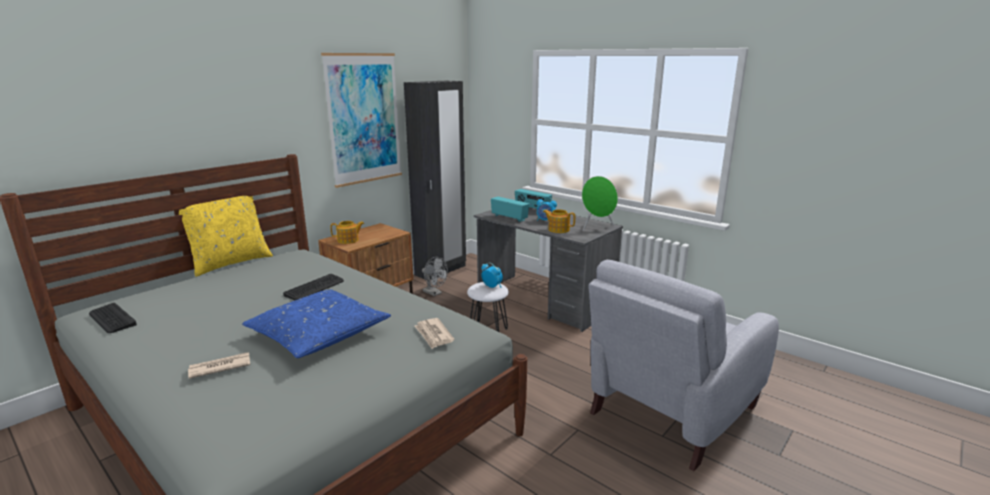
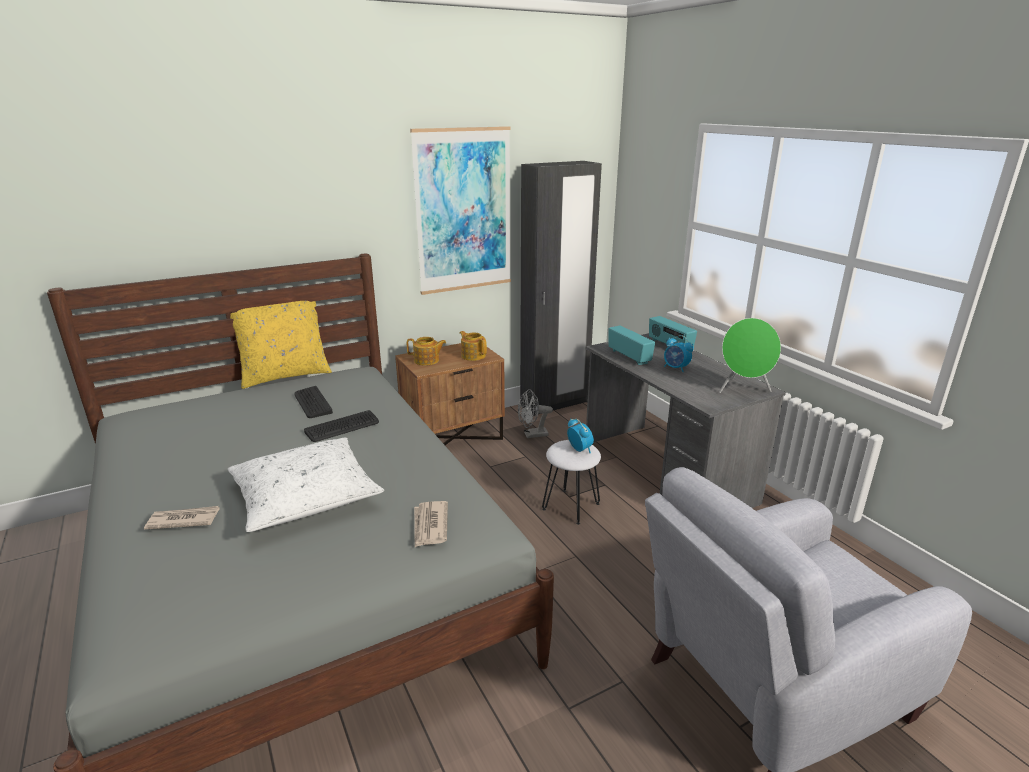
camera: 20 degrees right, 5 degrees up
keyboard [89,303,137,333] -> keyboard moved to [294,386,333,418]
blue pillow [242,290,391,358] -> white pillow [228,437,384,532]
grey fan [422,257,448,296] -> grey fan turned 105 degrees clockwise [518,389,553,438]
teapot [543,209,575,233] -> teapot moved to [460,331,487,361]

